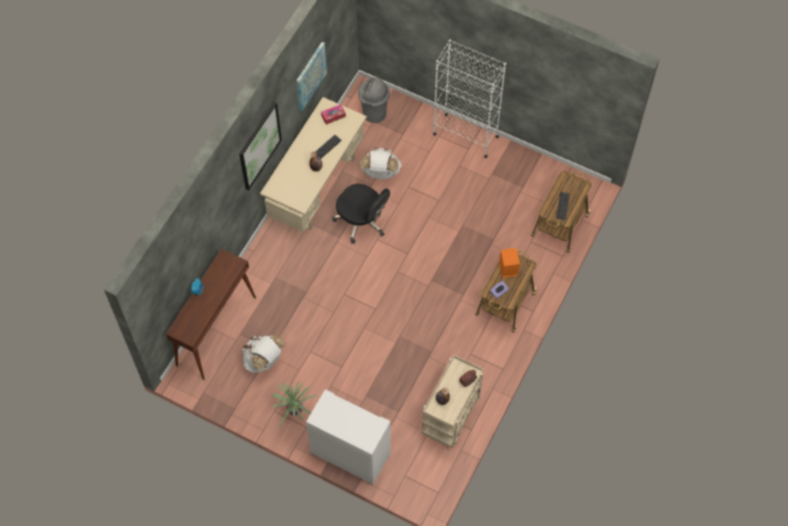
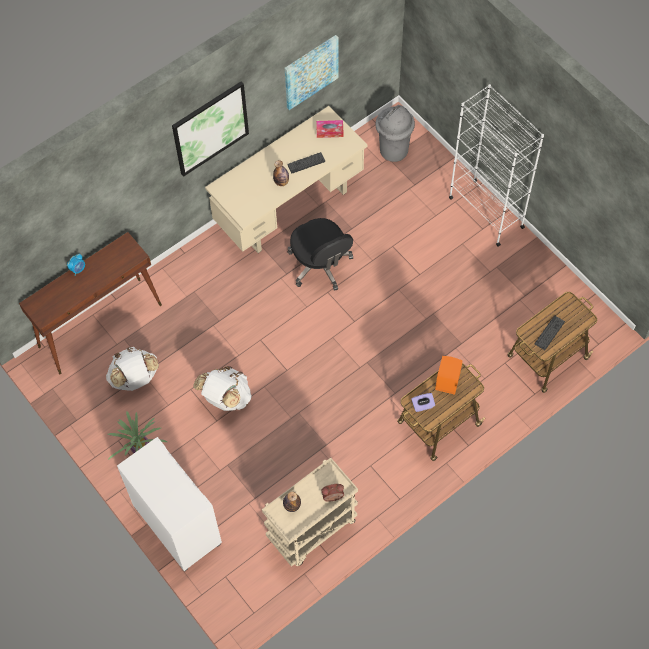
camera: 25 degrees right, 0 degrees up
white backpack [360,148,402,179] -> white backpack moved to [193,366,252,411]

